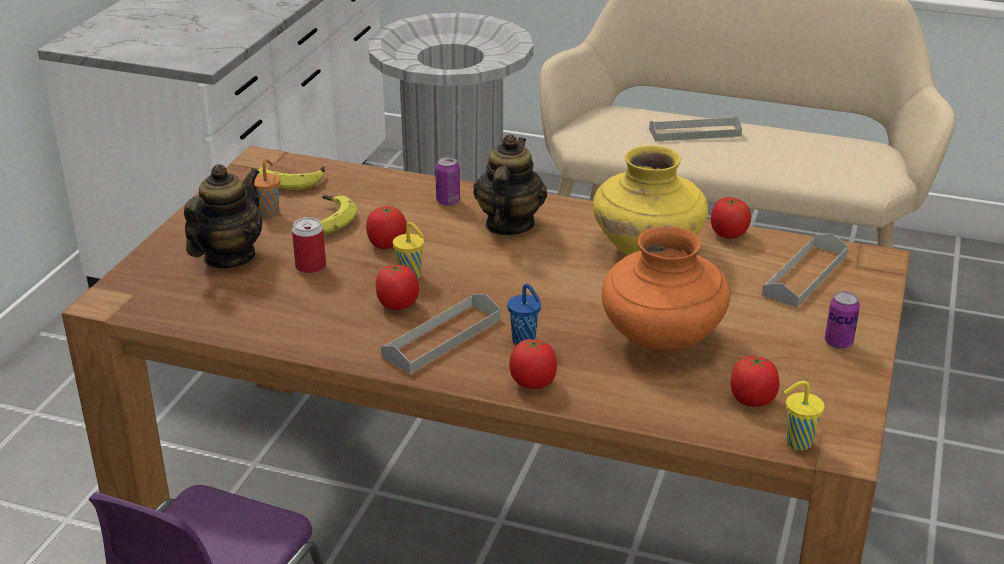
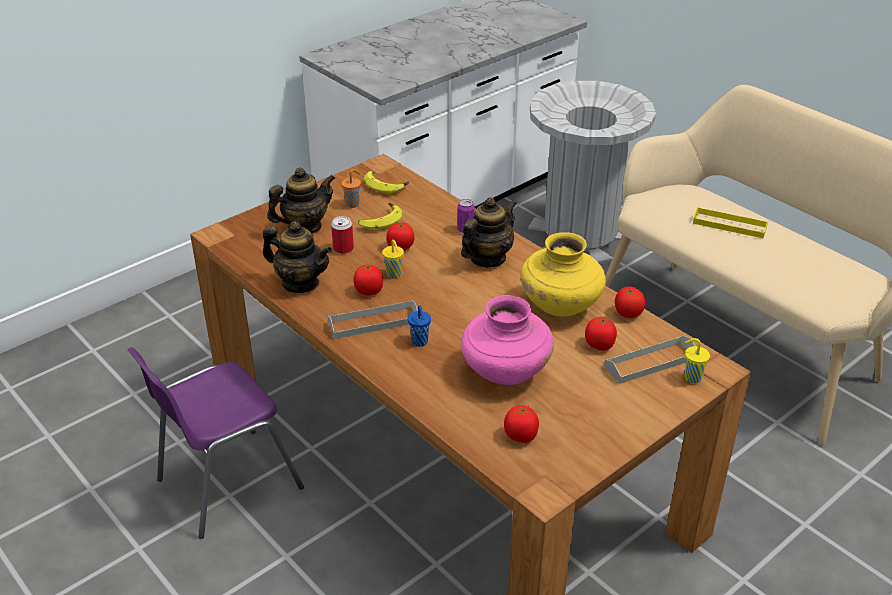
camera: 30 degrees right, 5 degrees up
tomato [509,337,557,389] -> tomato moved to [585,317,617,351]
orange vase [601,227,731,353] -> pink vase [461,295,554,385]
grey tray [649,116,742,141] -> yellow tray [693,207,768,238]
yellow cup [784,381,825,450] -> yellow cup moved to [685,338,710,384]
can [825,291,860,349] -> none
none -> teapot [263,221,332,293]

